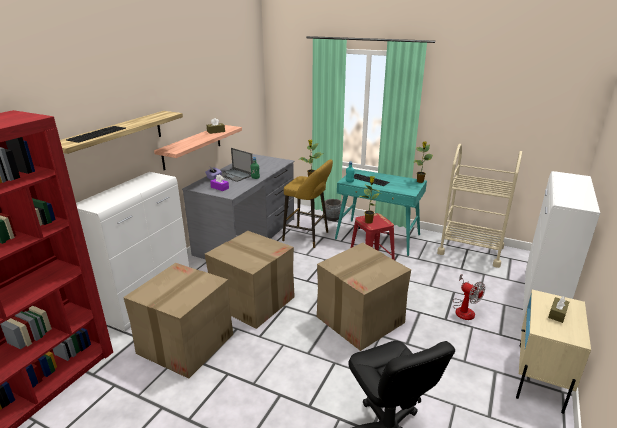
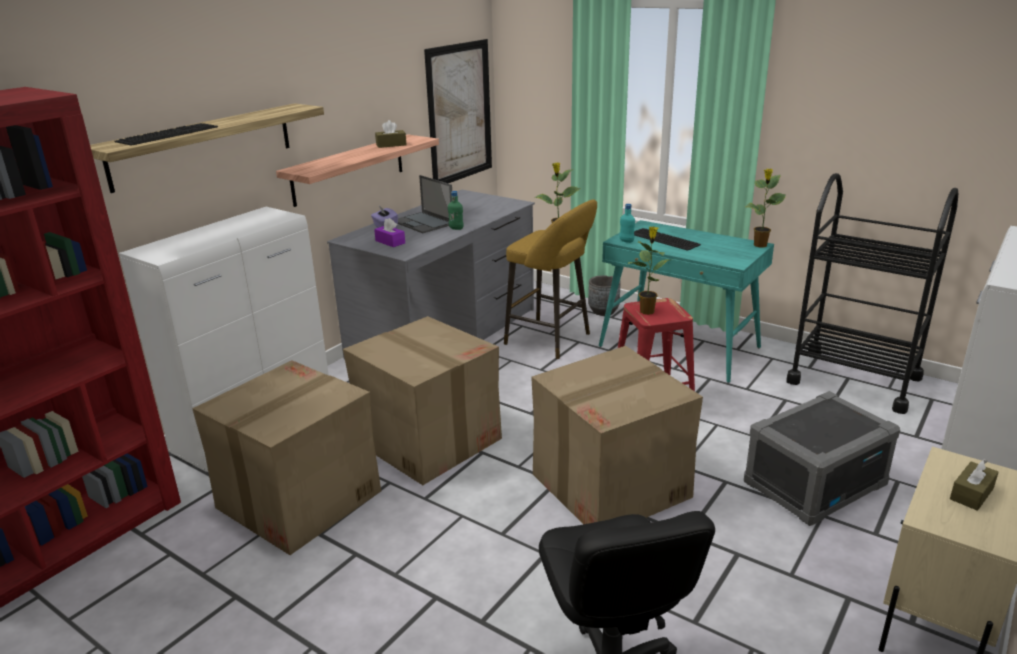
camera: 10 degrees right, 0 degrees up
beige cart [437,144,522,268] -> black cart [786,173,958,414]
fan [453,274,485,320] -> grey storage box [744,391,900,526]
none -> picture [424,39,492,183]

